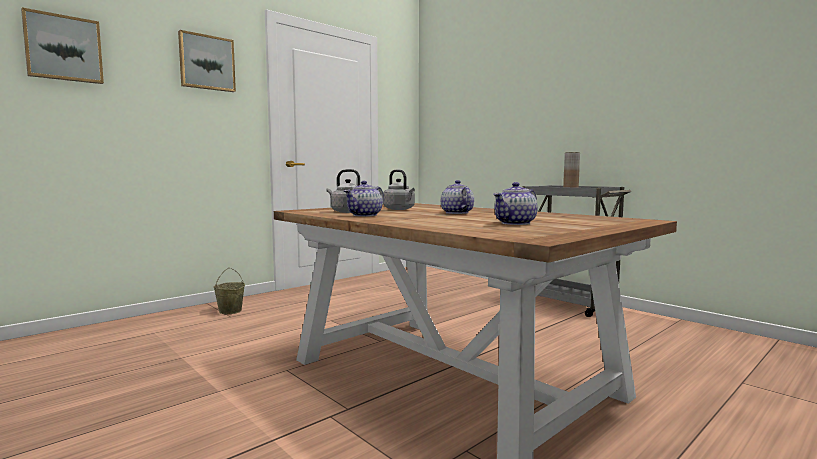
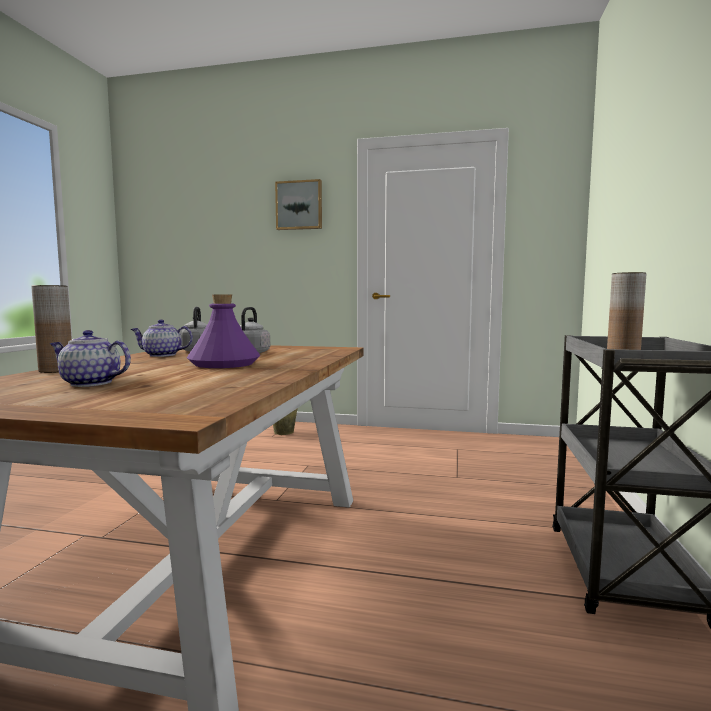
camera: 55 degrees right, 0 degrees up
picture [21,7,104,84] -> none
teapot [441,180,474,214] -> purple bottle [187,294,260,368]
none -> brown vase [31,285,72,373]

